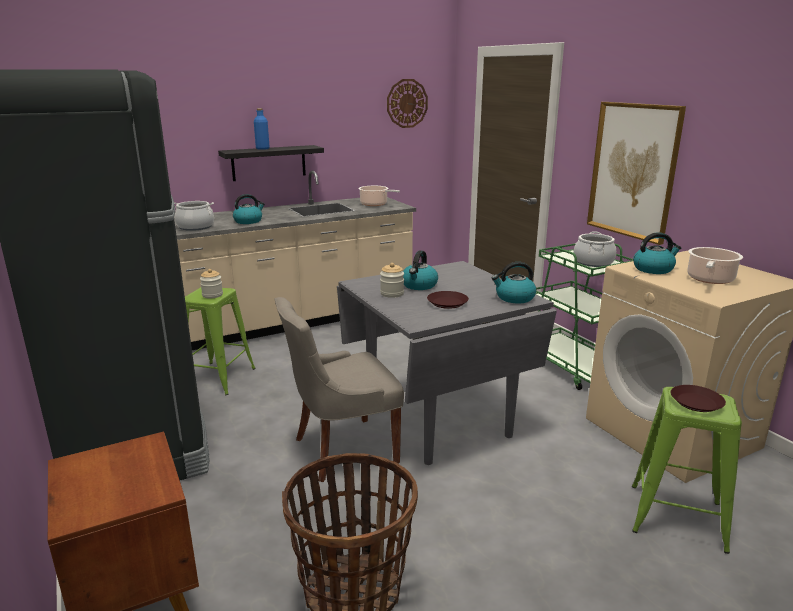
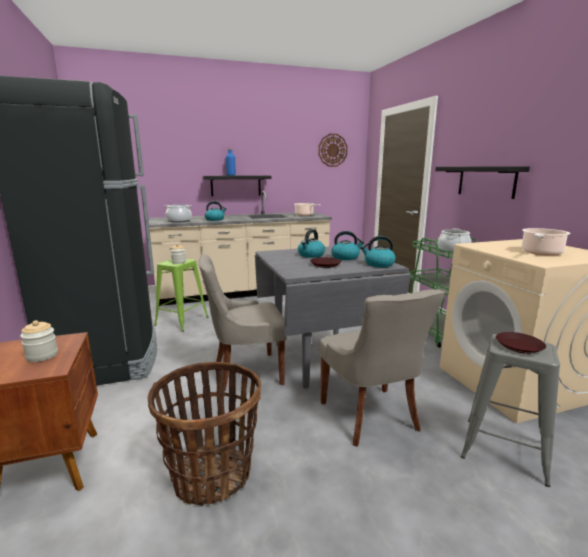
camera: 10 degrees right, 5 degrees down
jar [380,263,404,298] -> jar moved to [20,320,58,362]
picture [587,102,686,245] -> black shelf [435,166,530,199]
green stool [632,387,742,554] -> grey stool [461,334,560,487]
kettle [633,232,681,274] -> kettle moved to [331,231,364,260]
none -> grey chair [319,289,445,447]

